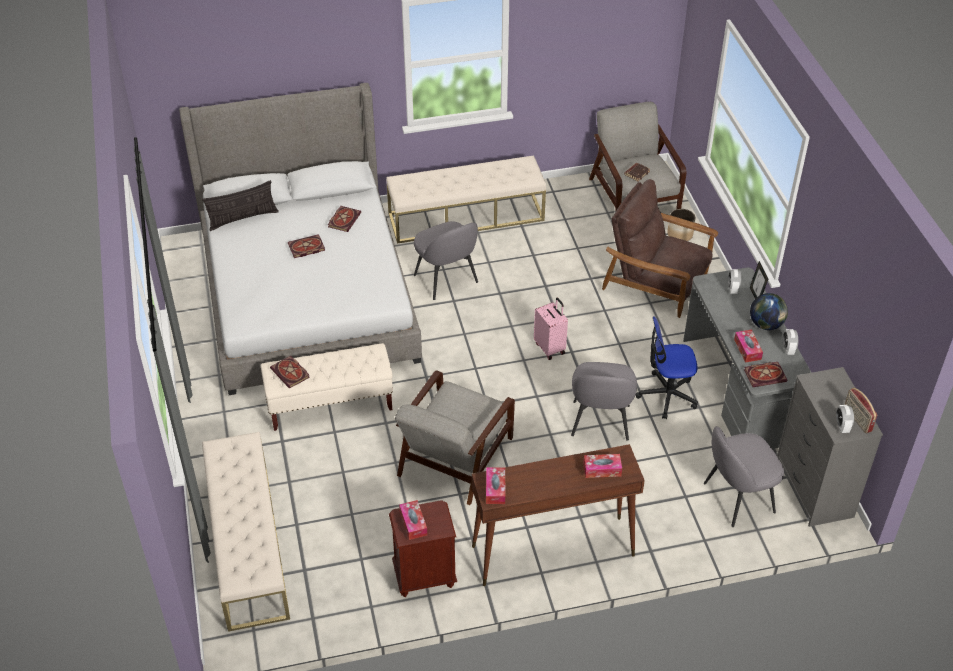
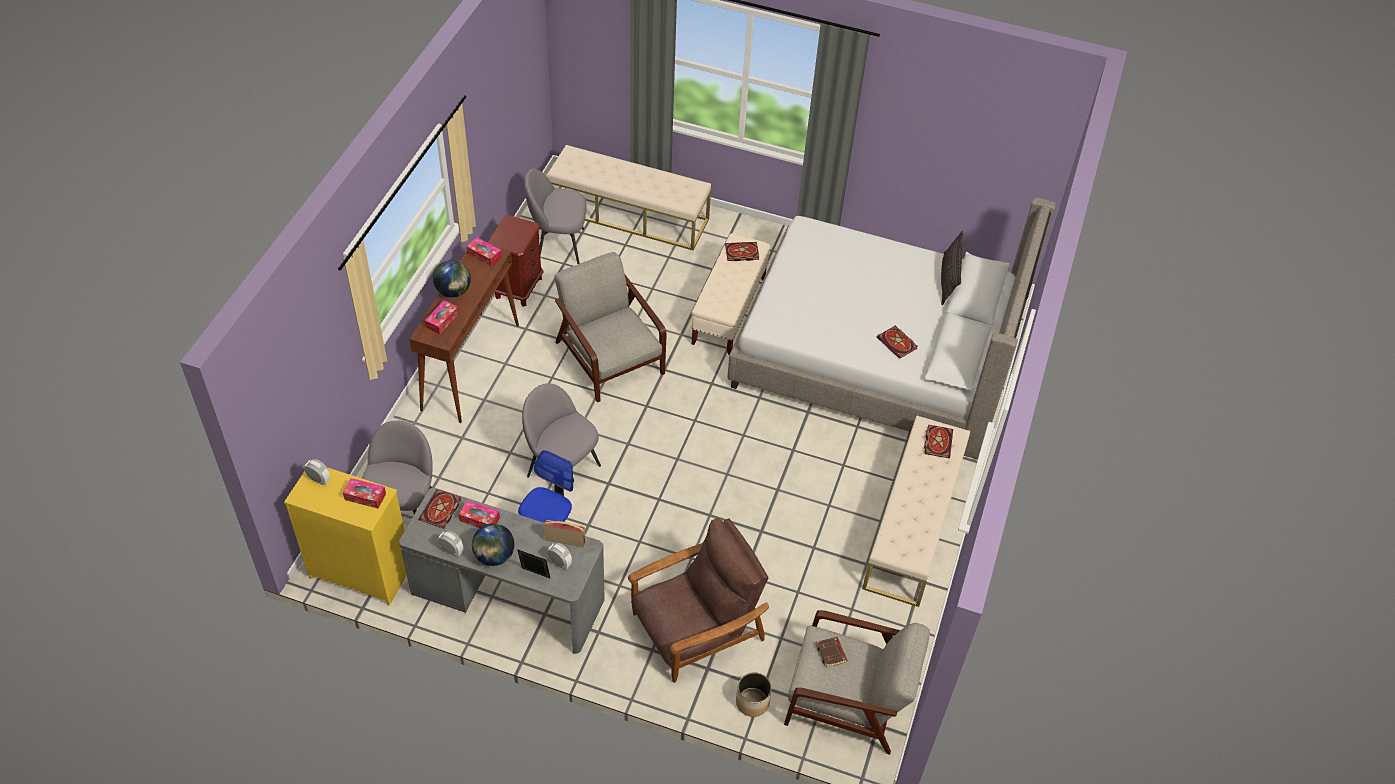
camera: 120 degrees right, 5 degrees up
book [288,234,325,258] -> book moved to [924,425,953,458]
tissue box [399,500,427,540] -> tissue box moved to [343,478,386,509]
grey chair [414,221,478,300] -> grey chair moved to [524,168,587,264]
pink suitcase [534,298,568,360] -> none
grey dresser [777,367,883,527] -> yellow dresser [284,467,407,606]
radio [845,388,877,433] -> radio moved to [544,520,585,548]
none -> globe [433,260,471,297]

